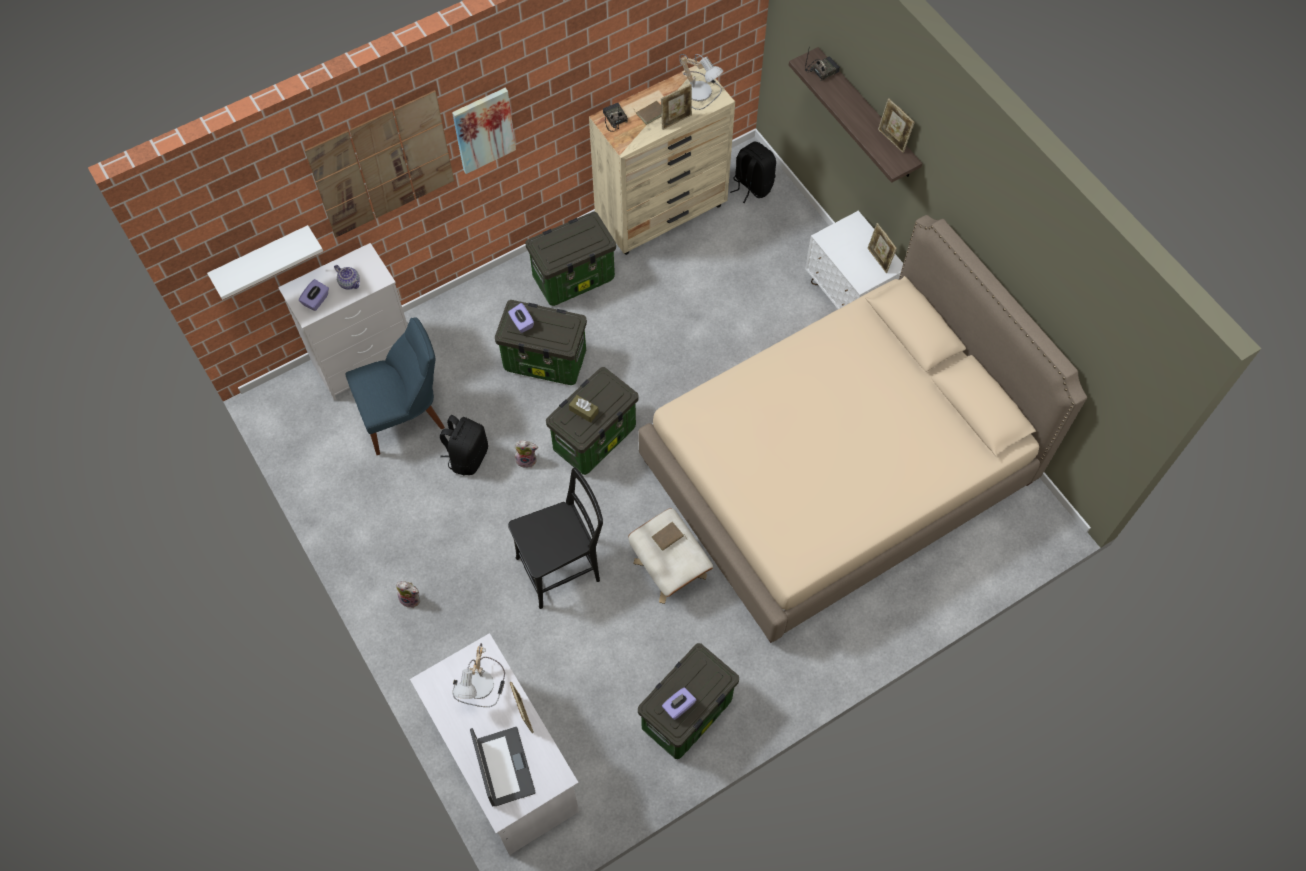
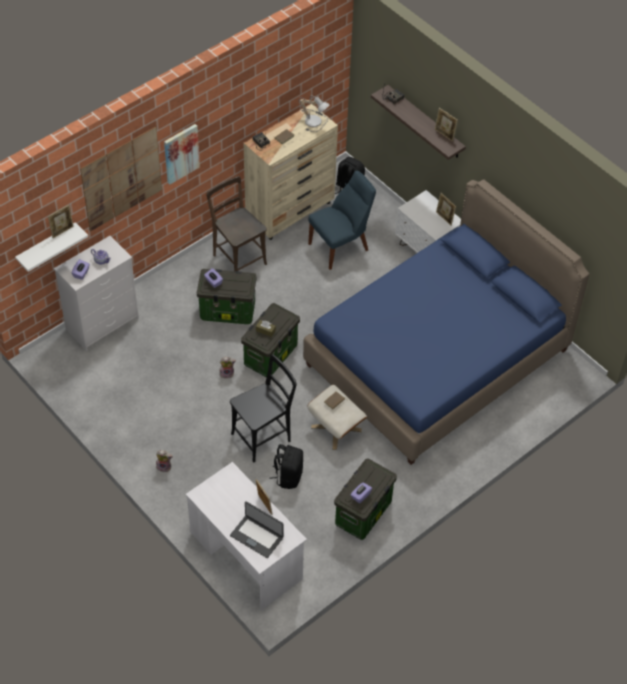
camera: 10 degrees left, 10 degrees down
blue chair [345,317,445,455] -> blue chair moved to [308,171,376,270]
black backpack [440,415,488,475] -> black backpack moved to [269,444,303,489]
table lamp [453,643,505,707] -> none
laptop [470,727,535,806] -> laptop turned 150 degrees clockwise [230,501,284,558]
storage box [525,212,616,306] -> brown chair [206,176,267,271]
beige bed [638,215,1087,643] -> blue bed [303,179,590,465]
picture frame [661,84,692,130] -> picture frame moved to [48,205,74,238]

